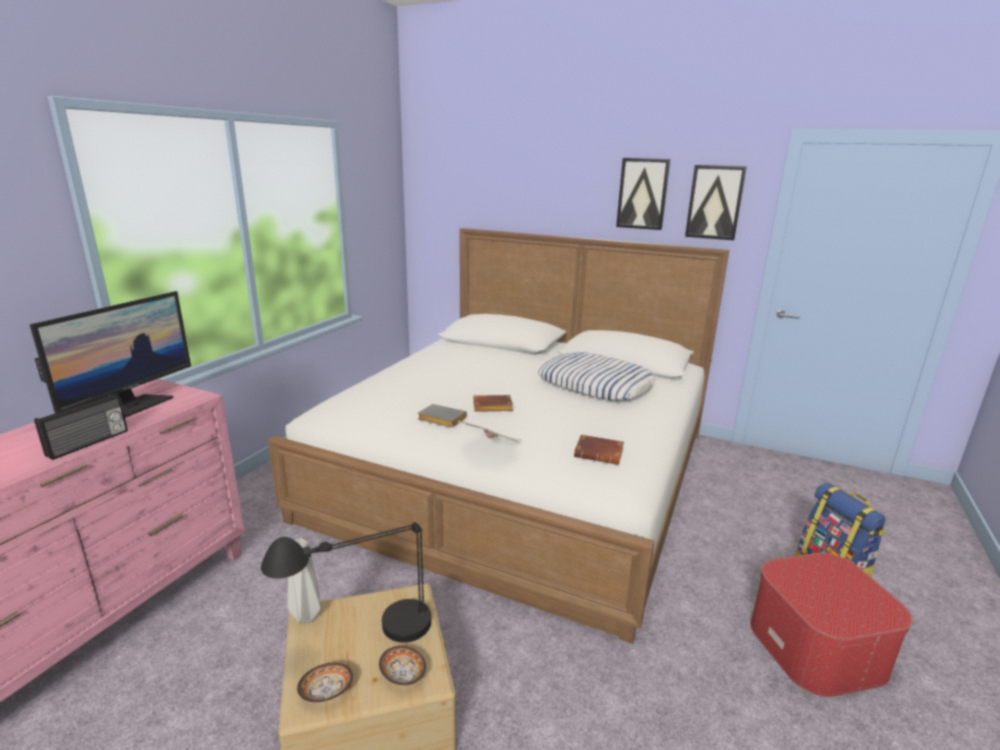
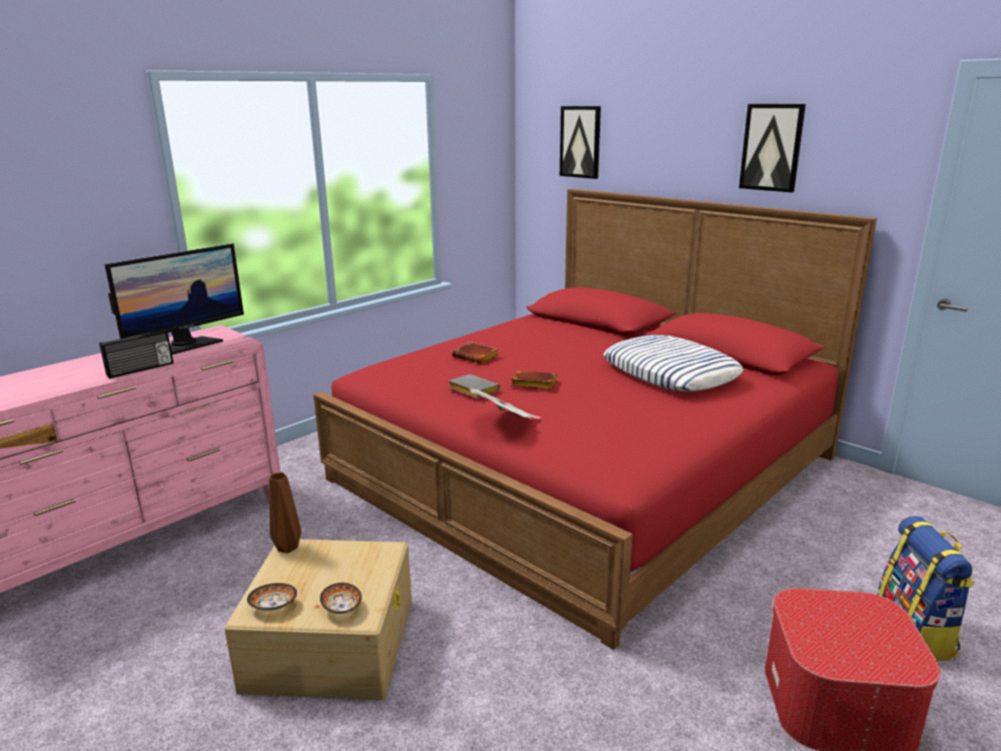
camera: 20 degrees right, 0 degrees up
black table lamp [261,522,431,643] -> none
white bed [268,228,729,644] -> red bed [313,189,877,650]
grey vase [287,538,321,623] -> brown vase [269,472,301,553]
brown book [574,435,624,465] -> brown book moved to [452,342,499,364]
picture [685,165,747,240] -> picture moved to [560,106,601,179]

